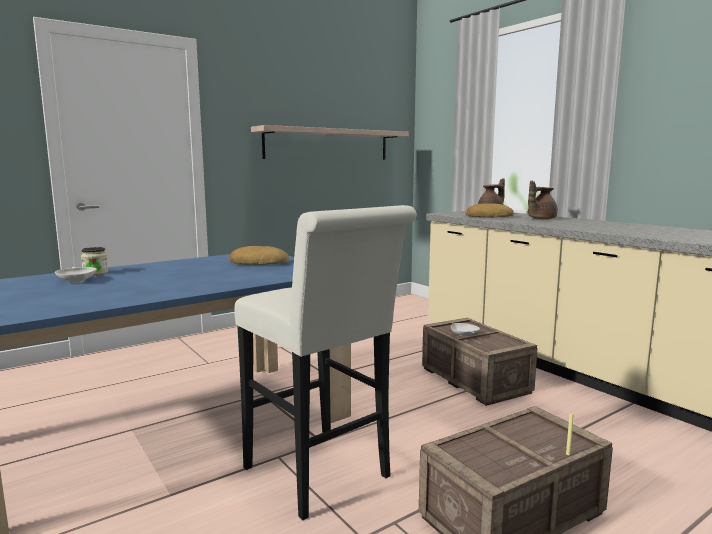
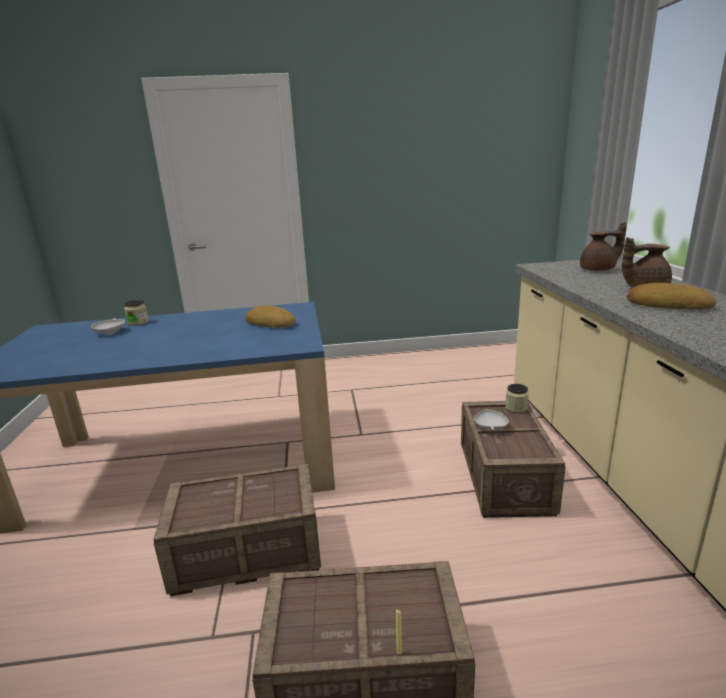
camera: 30 degrees right, 10 degrees up
white stool [234,205,417,520] -> crate [153,464,321,596]
shelf [251,125,409,160] -> none
bread [465,204,514,218] -> bread moved to [627,283,716,310]
none -> jar [505,384,529,413]

